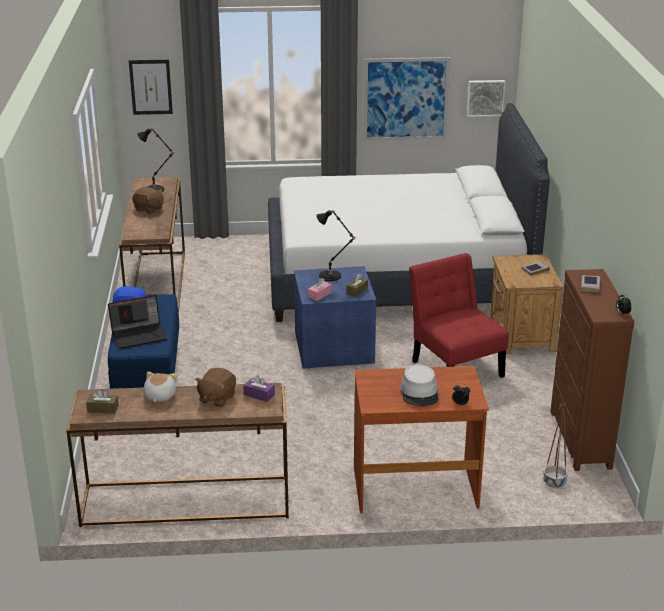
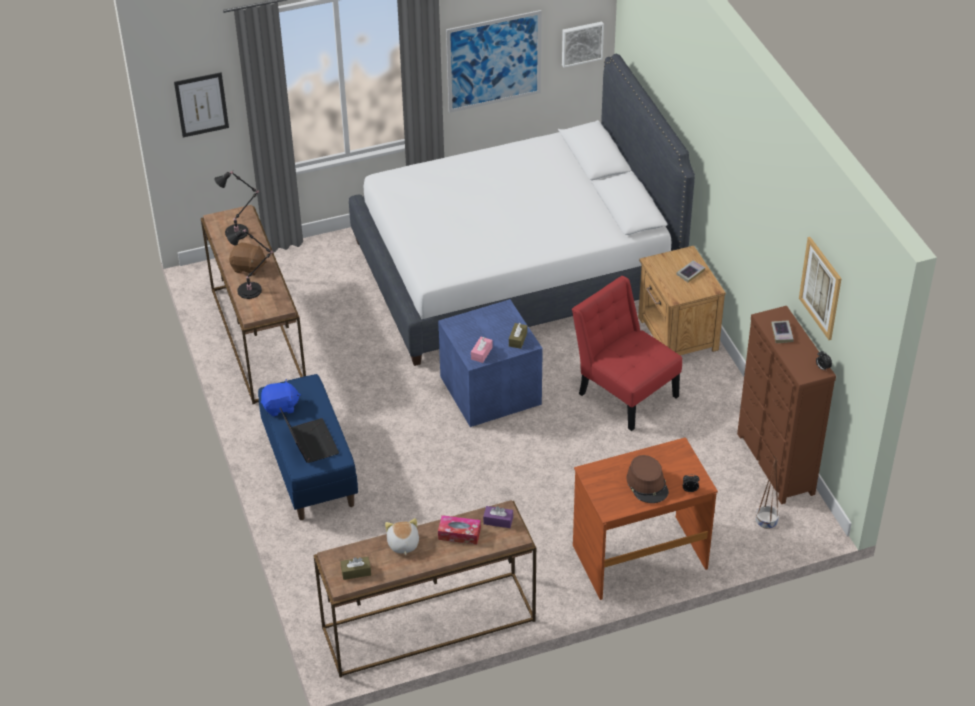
camera: 15 degrees left, 15 degrees up
laptop [108,295,168,349] -> laptop turned 75 degrees counterclockwise [280,407,339,463]
brown plush toy [195,368,236,407] -> tissue box [438,515,481,544]
black table lamp [316,210,356,281] -> black table lamp moved to [227,229,273,299]
grey hat [400,364,438,406] -> brown hat [627,455,669,503]
none -> picture [799,237,842,340]

